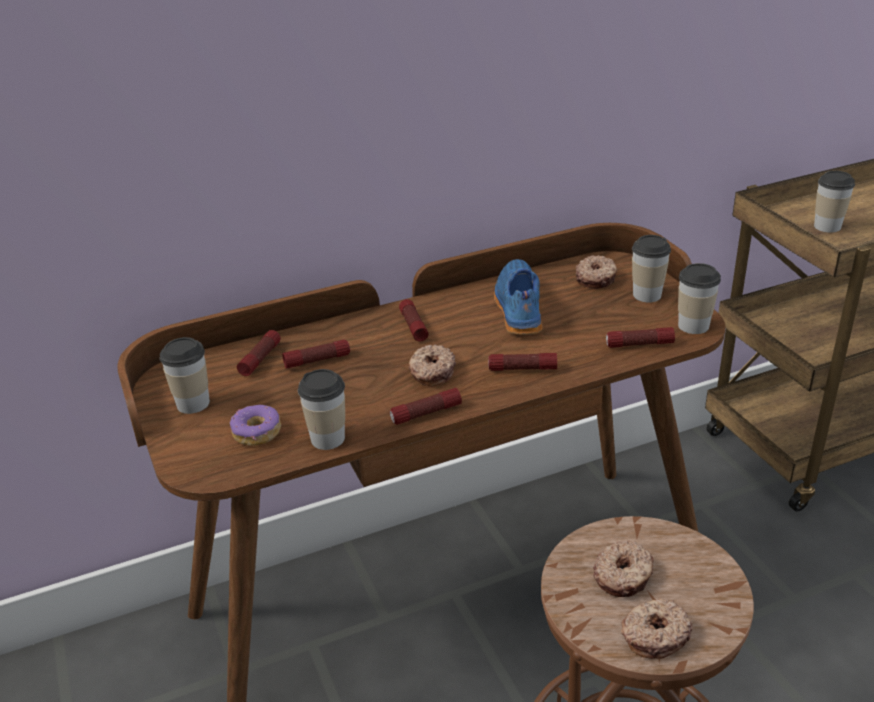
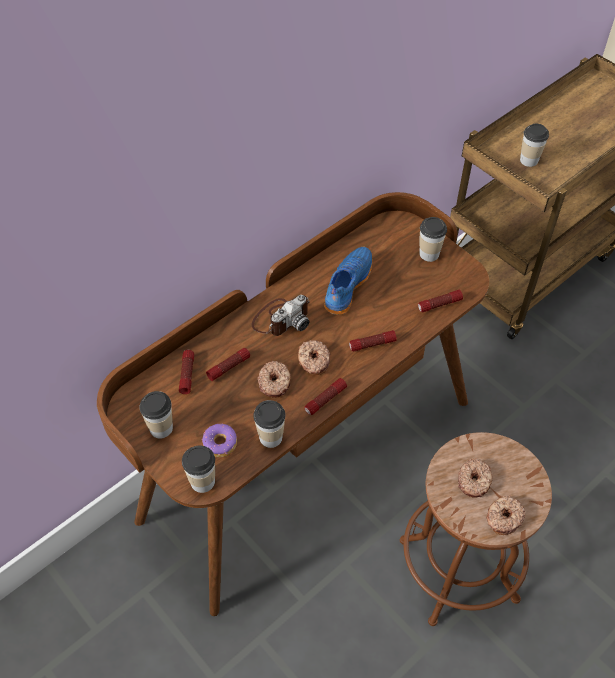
camera: 20 degrees left, 20 degrees up
flashlight [399,299,429,342] -> camera [252,295,310,336]
blue shoe [494,259,543,335] -> blue shoe turned 45 degrees clockwise [324,247,372,315]
donut [576,255,617,289] -> donut moved to [257,361,291,398]
cup [678,263,721,334] -> cup moved to [182,446,215,493]

